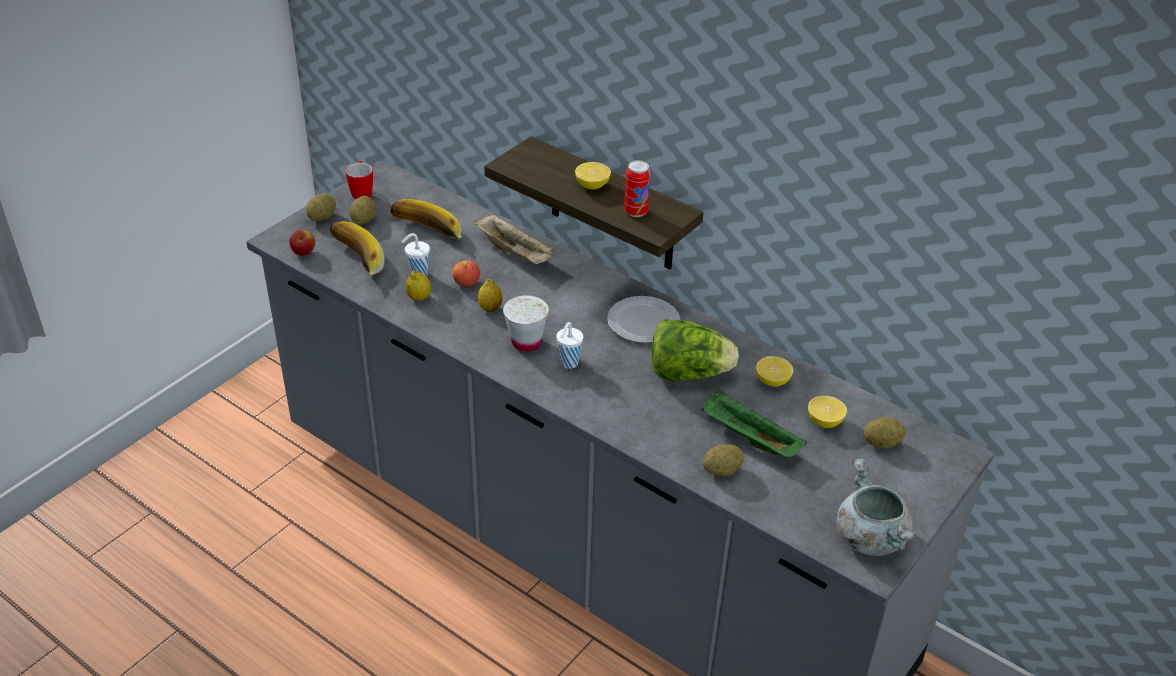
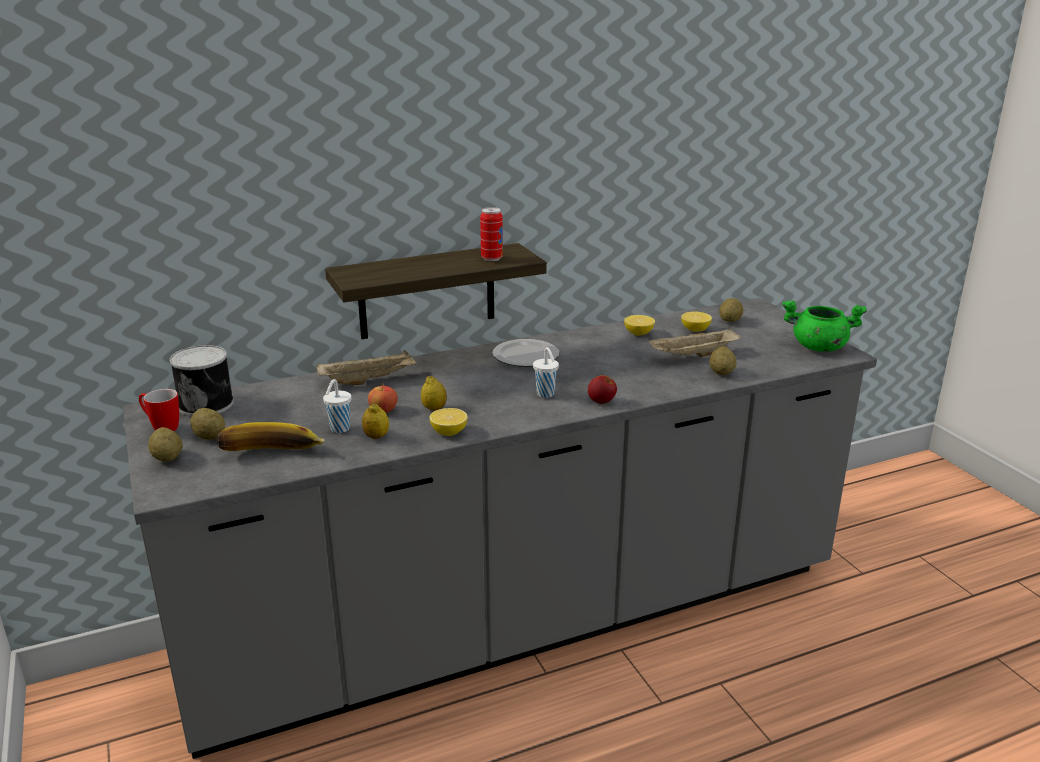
camera: 60 degrees left, 15 degrees down
apple [289,229,315,256] -> apple moved to [588,375,617,404]
banana [391,199,462,240] -> none
white cup [503,295,549,352] -> none
lemon [575,162,611,190] -> lemon moved to [430,408,468,436]
lettuce [652,319,739,381] -> none
green tray [700,389,807,458] -> beige tray [649,327,740,357]
grey cooking pot [836,459,916,556] -> green cooking pot [782,300,867,352]
none -> can [170,345,234,417]

